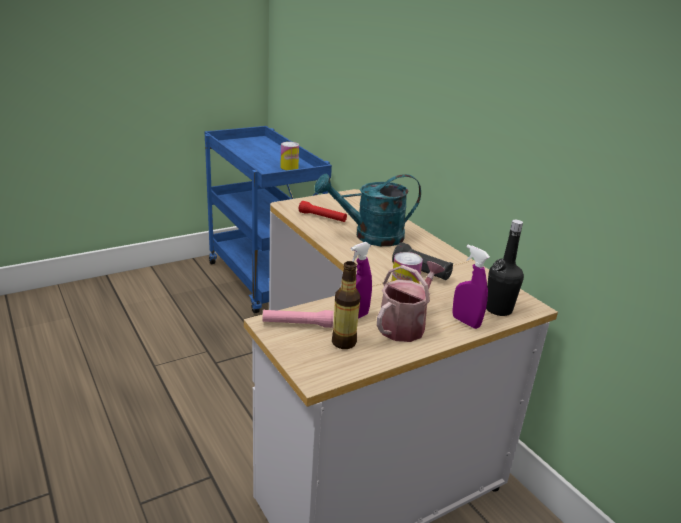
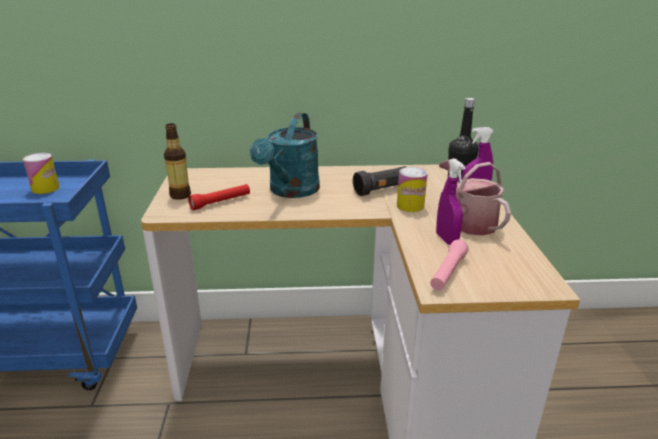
camera: 60 degrees left, 0 degrees up
bottle [332,261,361,349] -> bottle moved to [164,123,191,200]

